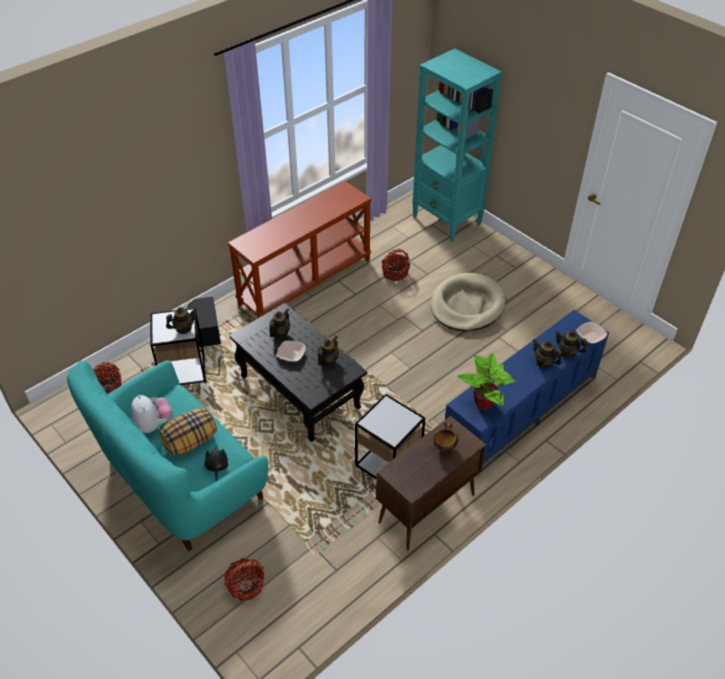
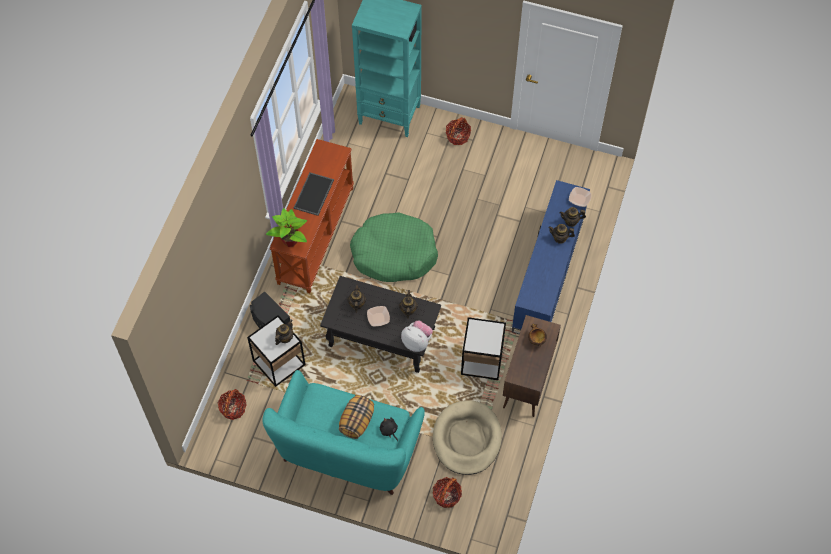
camera: 30 degrees left, 15 degrees up
plush toy [131,395,173,433] -> plush toy moved to [401,321,433,352]
basket [382,249,410,281] -> basket moved to [446,117,471,145]
beige dog bed [431,273,506,331] -> beige dog bed moved to [433,400,502,475]
potted plant [457,353,515,410] -> potted plant moved to [266,208,307,247]
none -> tray [294,172,334,216]
none -> green dog bed [350,212,438,282]

